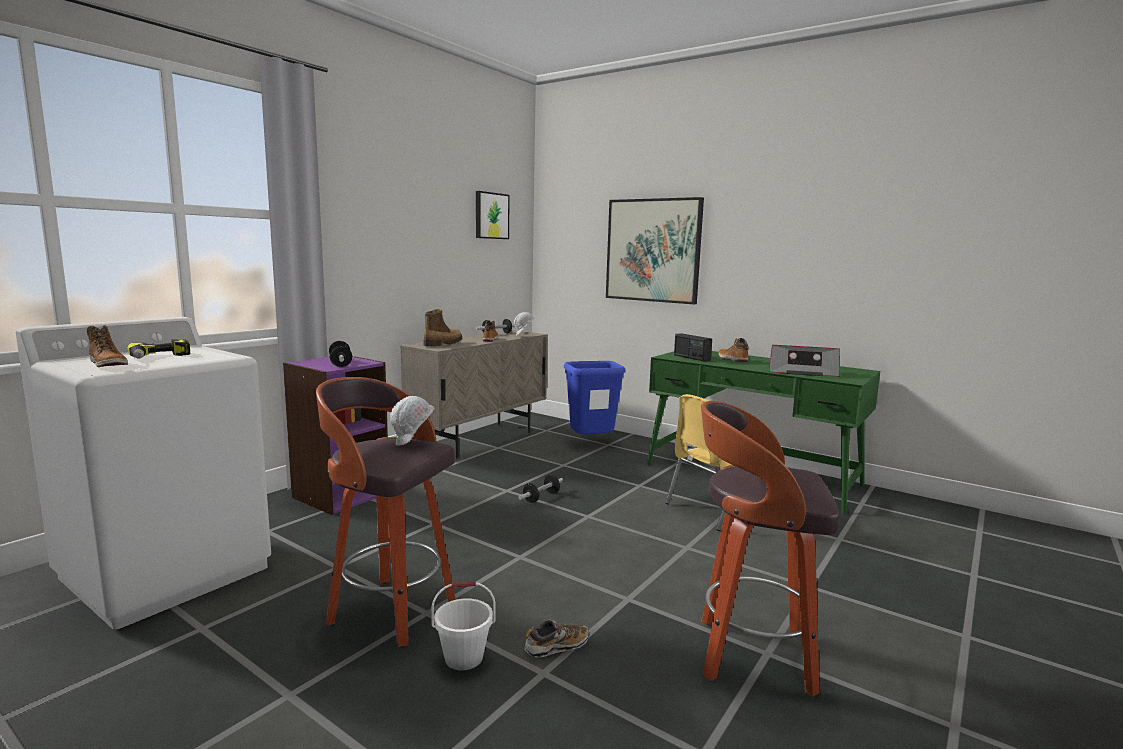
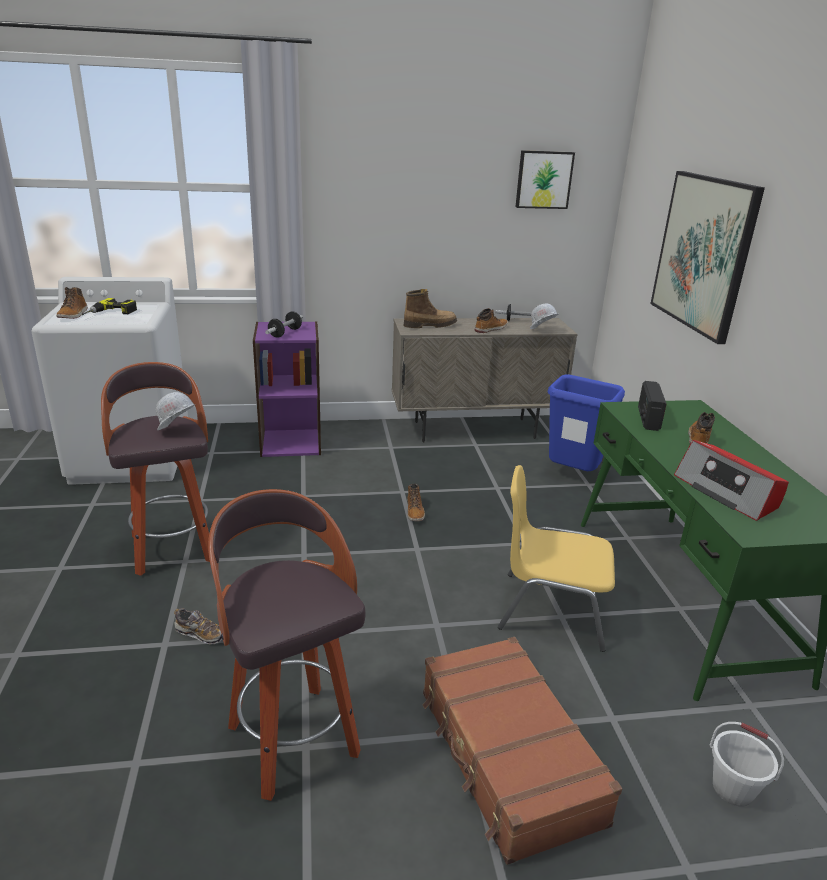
camera: 45 degrees right, 15 degrees up
white bucket [431,581,496,670] -> white bucket moved to [710,722,784,806]
dumbbell [519,475,563,503] -> boot [407,484,425,521]
none -> brown suitcase [423,637,622,865]

